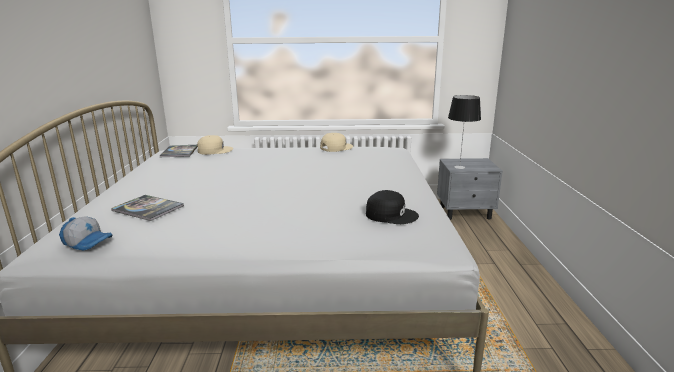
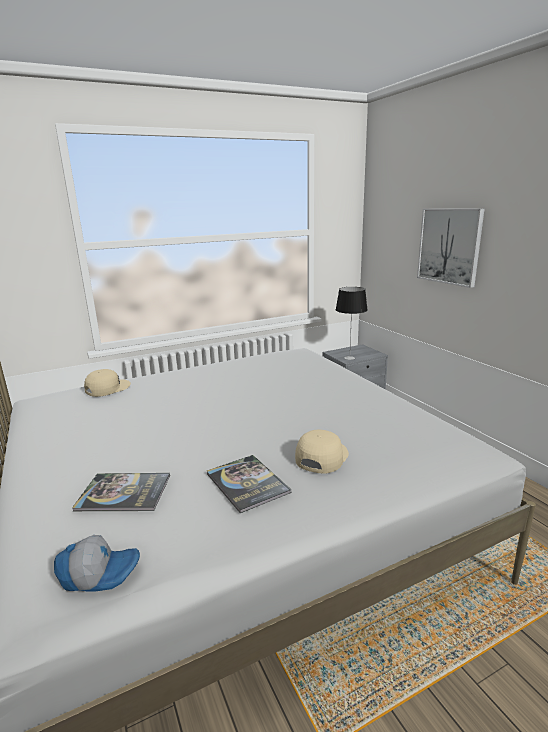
camera: 25 degrees left, 0 degrees up
book [159,145,198,157] -> book moved to [207,455,291,513]
beige cap [320,133,353,152] -> beige cap moved to [295,430,349,474]
black cap [366,190,419,224] -> none
none -> picture [417,208,485,288]

